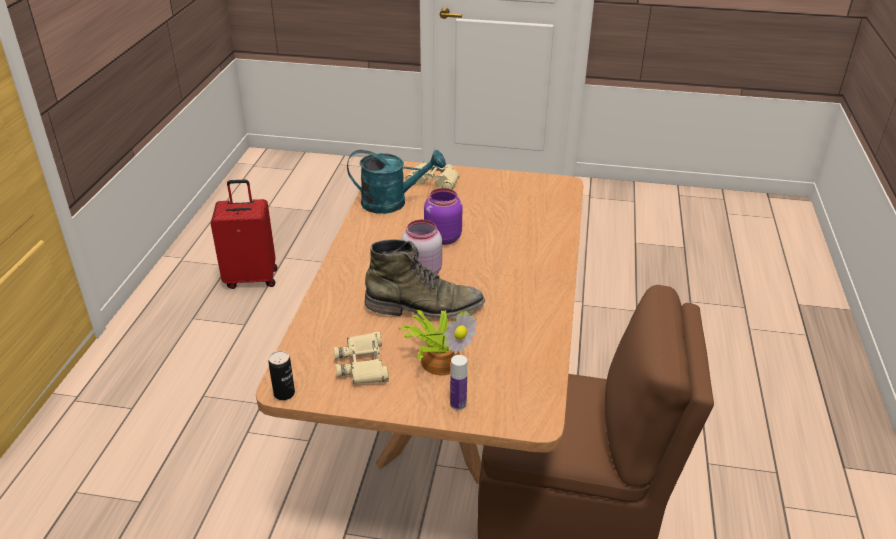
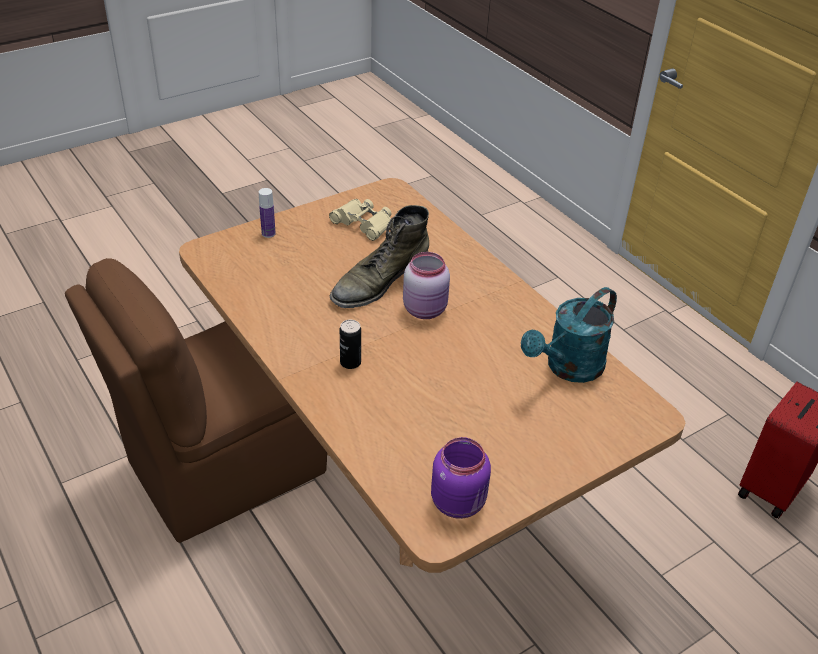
camera: 135 degrees right, 5 degrees up
can [268,351,295,400] -> can moved to [340,320,361,369]
potted plant [399,310,477,375] -> none
beige binoculars [405,162,459,190] -> none
purple jar [424,188,462,245] -> purple jar moved to [431,437,491,519]

